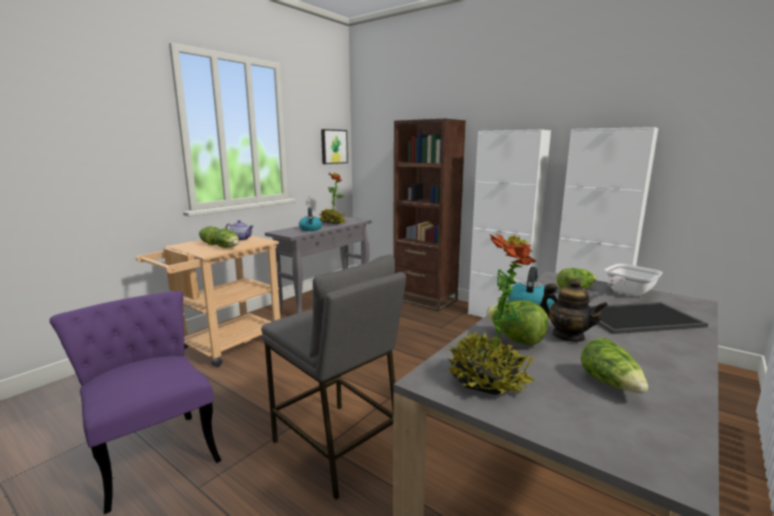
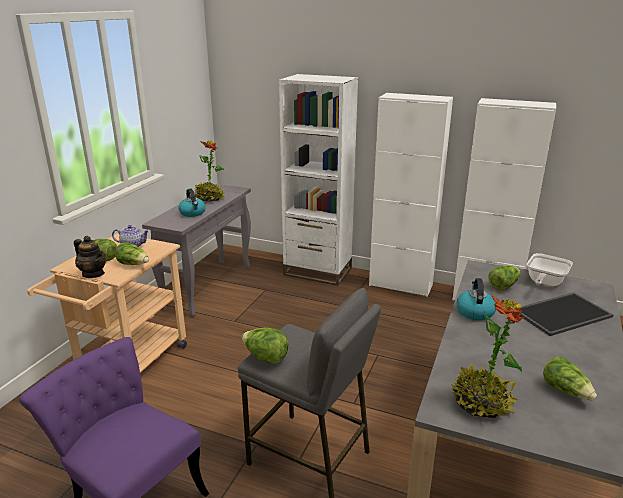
camera: 15 degrees left, 10 degrees up
picture [321,129,348,164] -> none
brown bookcase [393,119,466,312] -> white bookcase [279,74,358,286]
lettuce [486,300,548,345] -> lettuce moved to [242,328,289,364]
teapot [540,278,608,342] -> teapot moved to [74,236,106,278]

